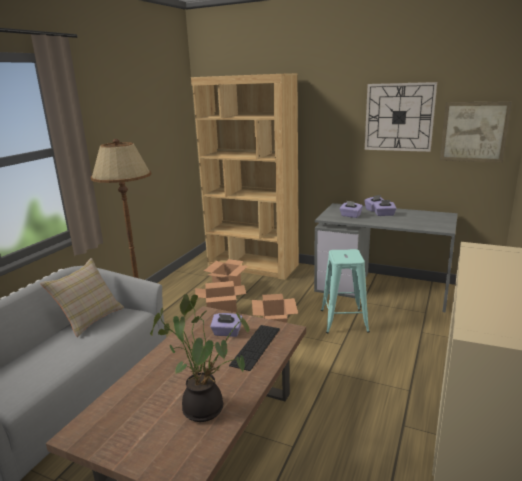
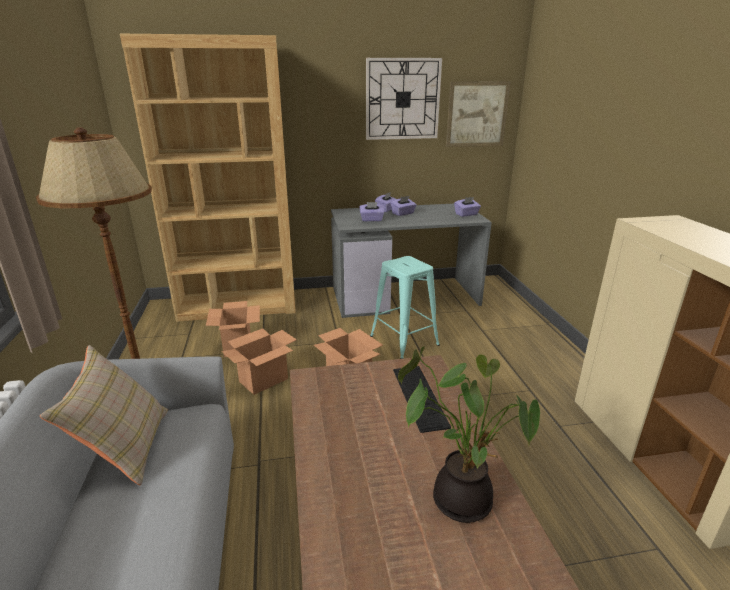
camera: 35 degrees left, 5 degrees up
purple tissue box [210,313,242,337] -> purple tissue box moved to [454,197,481,217]

